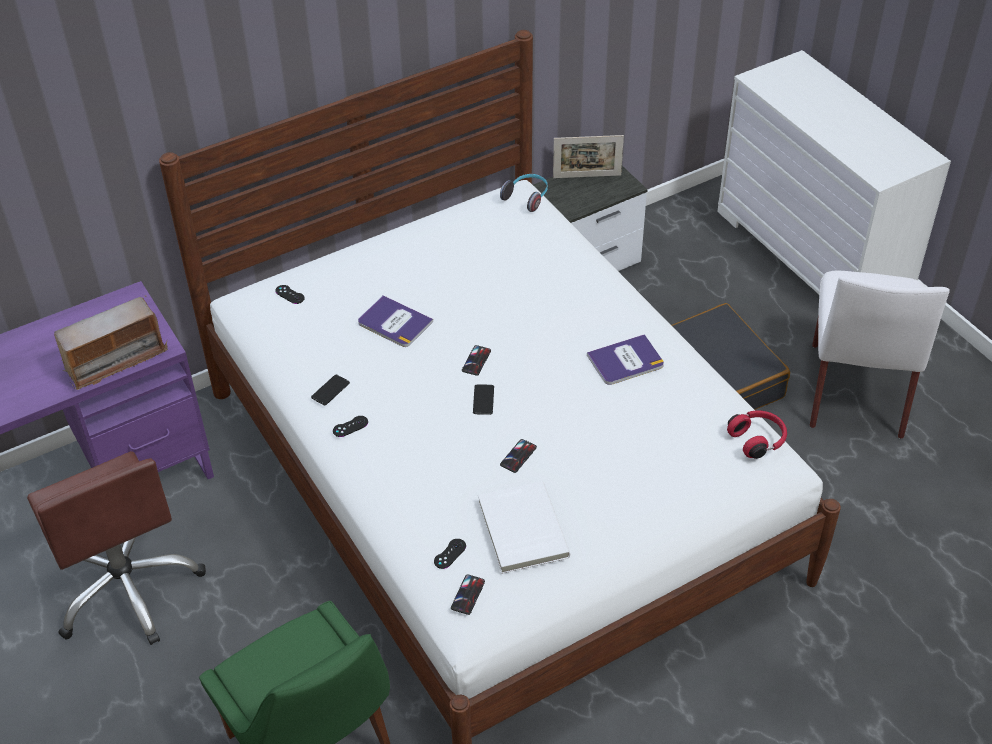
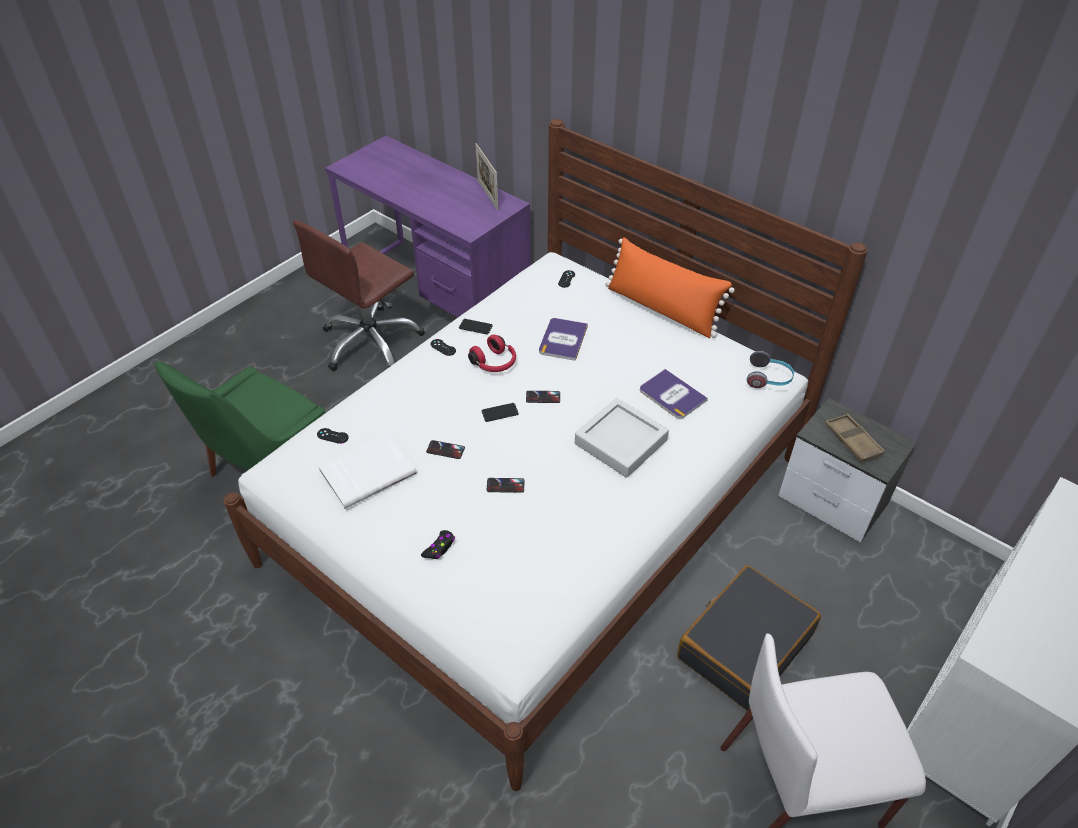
camera: 70 degrees right, 0 degrees up
radio [54,295,168,390] -> none
phone [451,574,485,615] -> phone moved to [487,478,525,493]
picture frame [553,135,624,178] -> picture frame moved to [475,143,498,210]
book [587,334,664,385] -> book moved to [640,369,708,419]
red headphones [727,411,787,459] -> red headphones moved to [468,335,516,372]
none -> black game controller [421,530,455,559]
none -> grey tray [575,398,669,478]
none -> orange pillow [605,237,735,338]
none -> brown tray [825,414,885,462]

